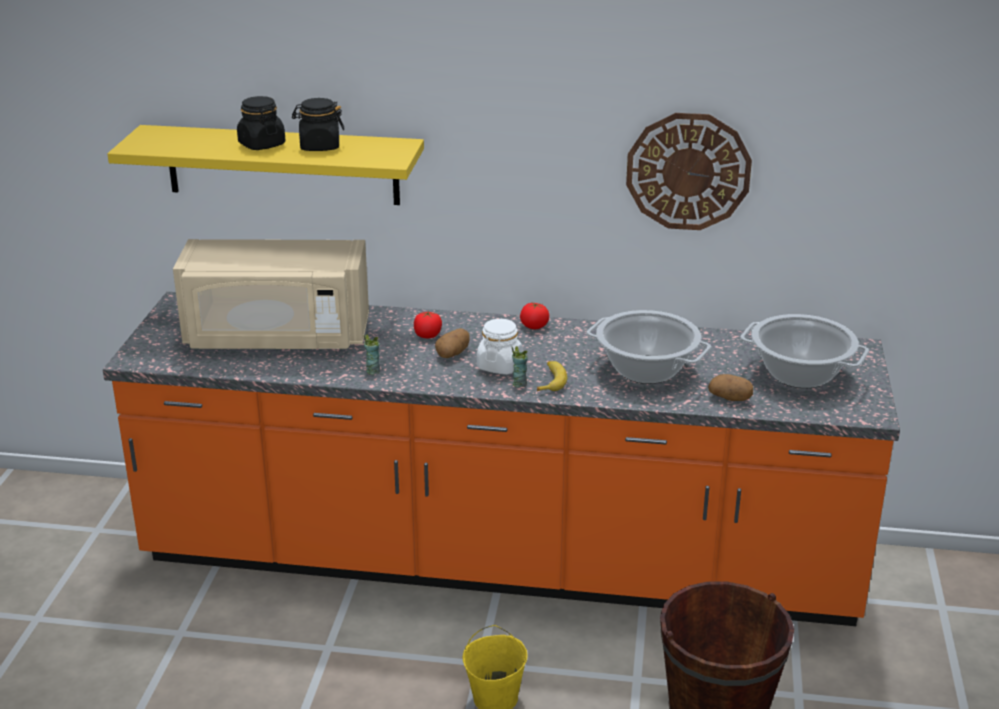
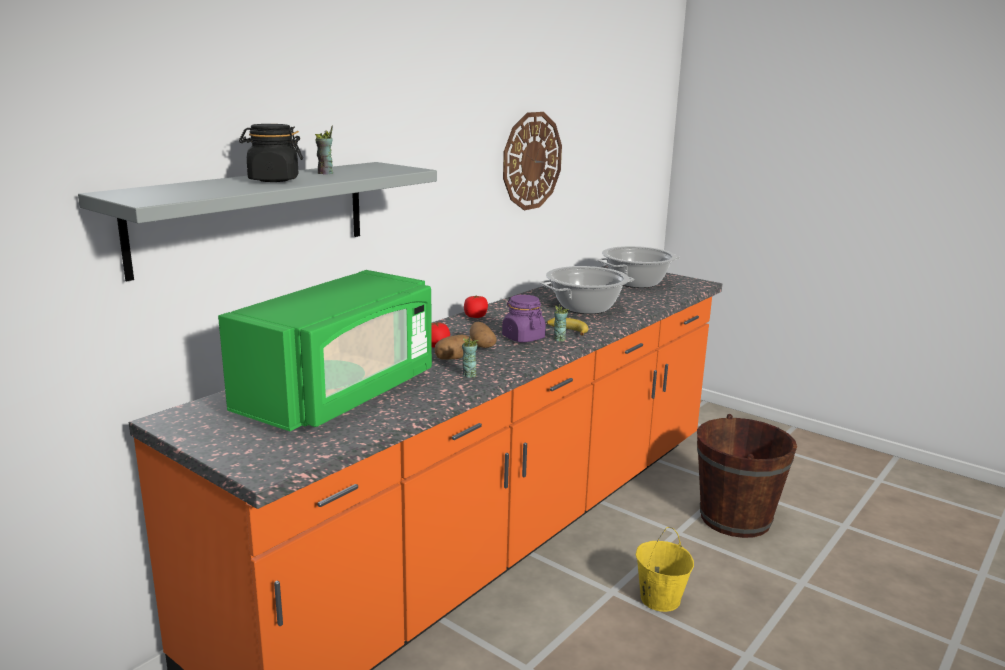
camera: 60 degrees left, 10 degrees down
yellow shelf [107,125,424,205] -> grey shelf [78,162,437,281]
beige microwave [173,239,369,349] -> green microwave [218,270,432,431]
black jar [292,98,344,151] -> cup [315,126,333,175]
white jar [477,319,523,375] -> purple jar [502,295,546,343]
potato [708,374,753,401] -> potato moved to [435,334,472,360]

